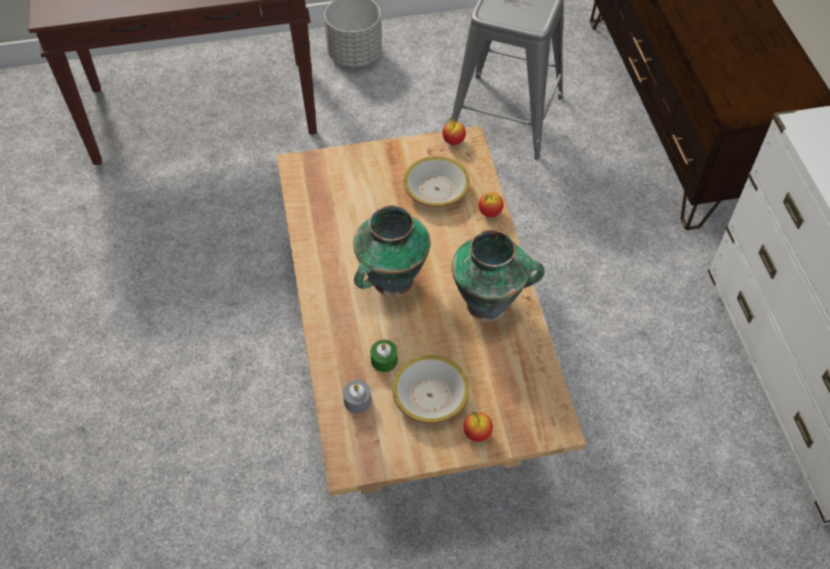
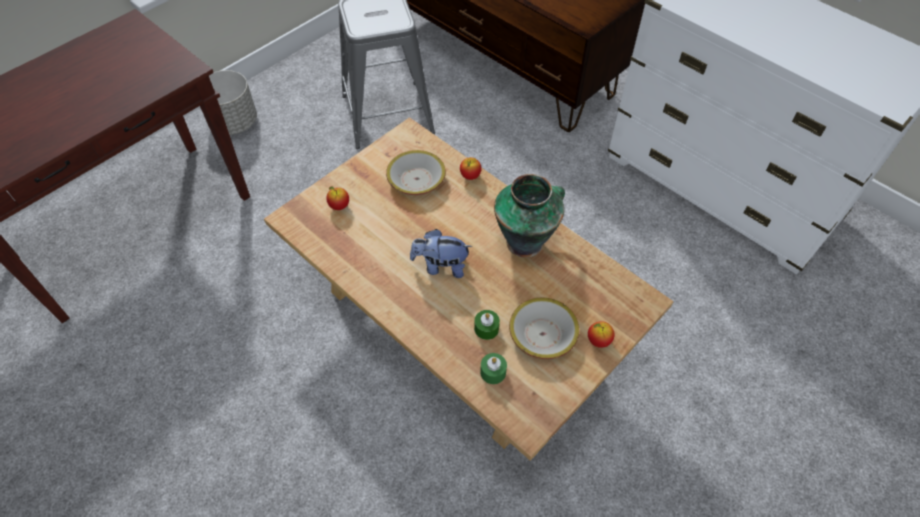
camera: 35 degrees left, 0 degrees up
grey candle [343,380,371,413] -> green candle [480,353,507,384]
vase [353,205,430,297] -> plush toy [410,229,472,278]
apple [443,118,466,145] -> apple moved to [326,187,349,210]

